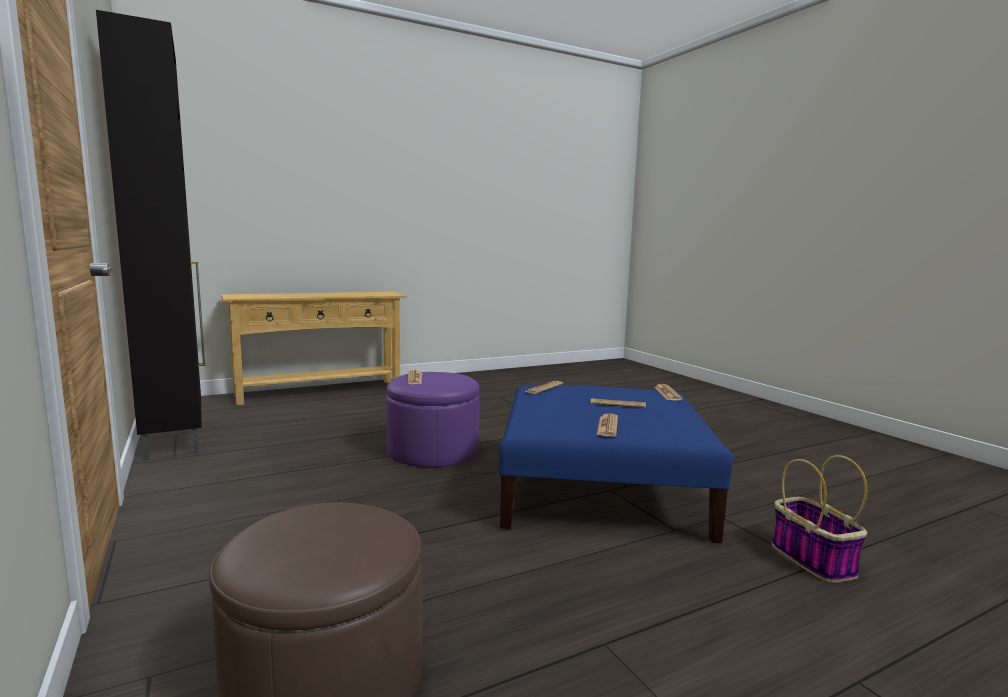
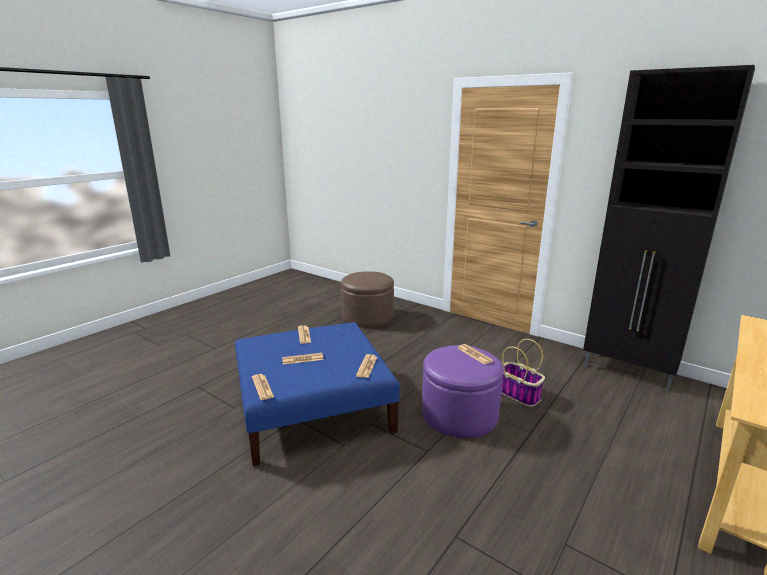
camera: 155 degrees right, 10 degrees up
basket [772,455,867,583] -> basket moved to [502,339,545,407]

